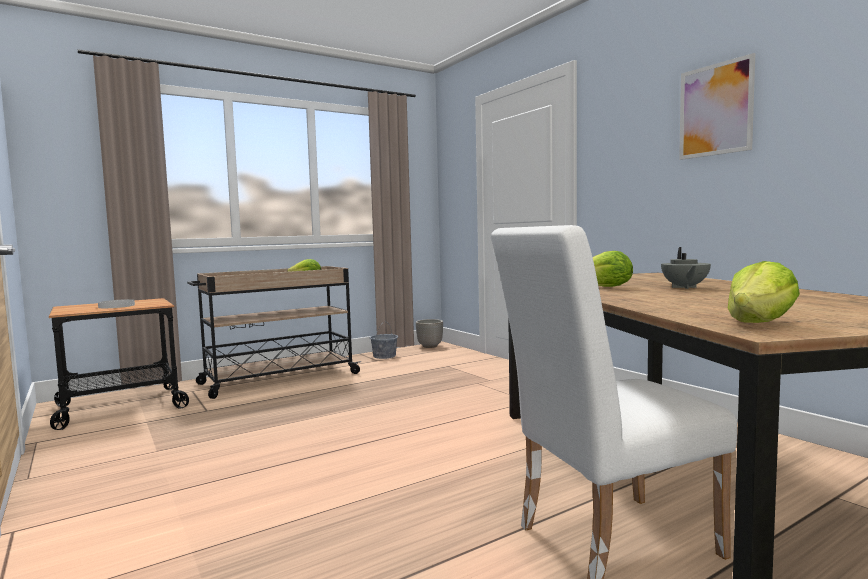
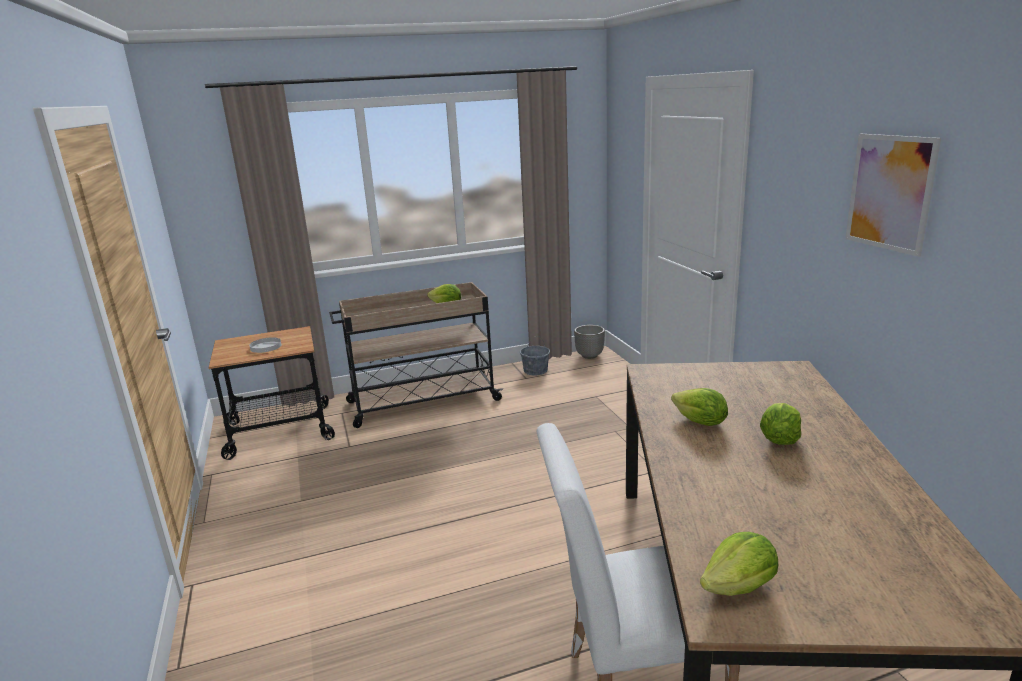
camera: 15 degrees right, 15 degrees up
grey teapot [661,247,711,289] -> lettuce [760,403,801,445]

